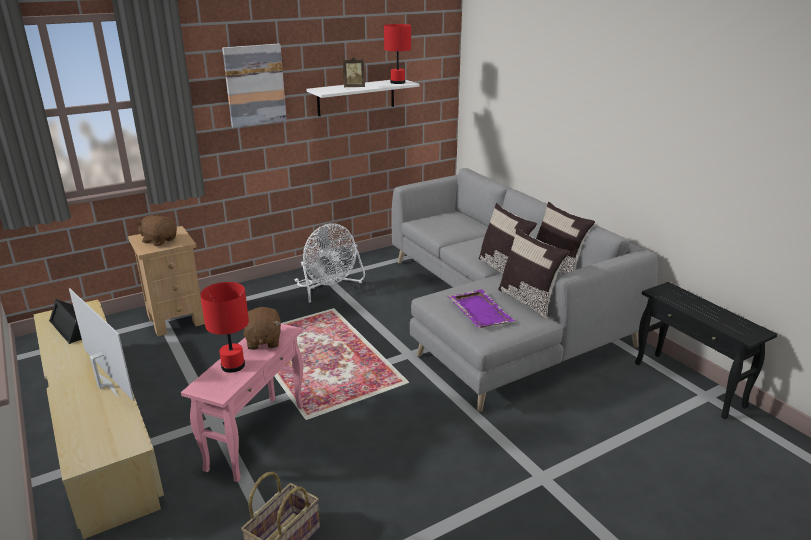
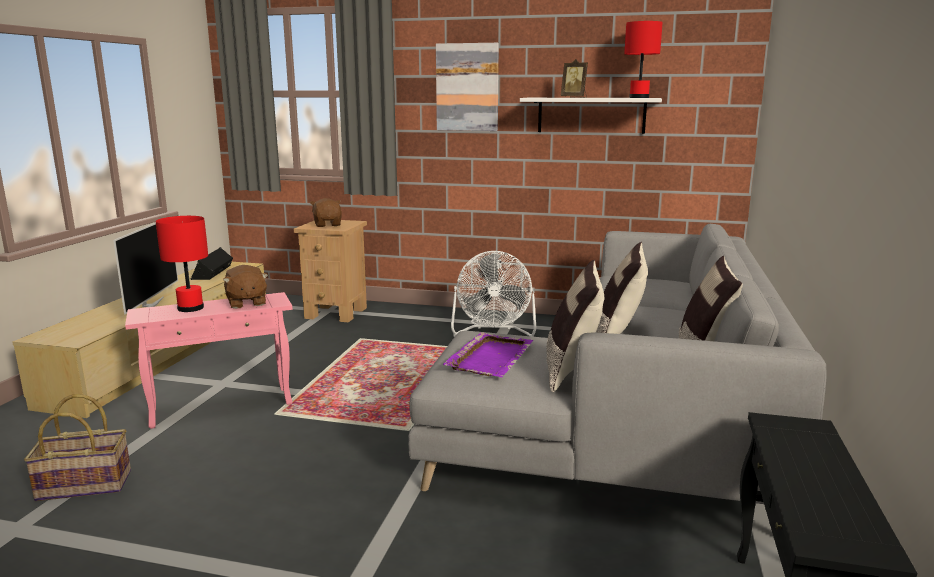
camera: 45 degrees right, 10 degrees down
brown plush toy [243,307,281,350] -> brown plush toy turned 60 degrees counterclockwise [223,265,268,309]

